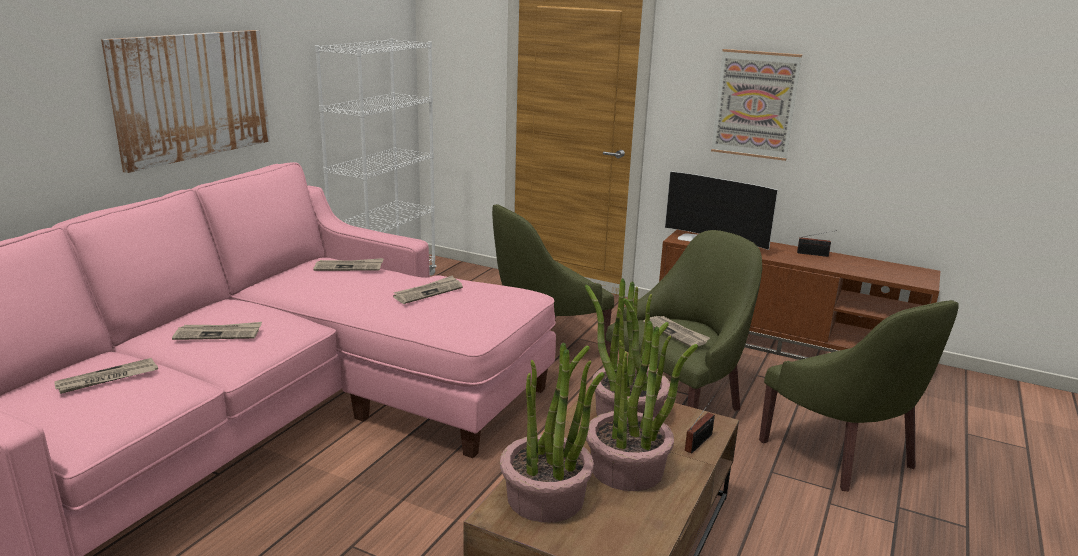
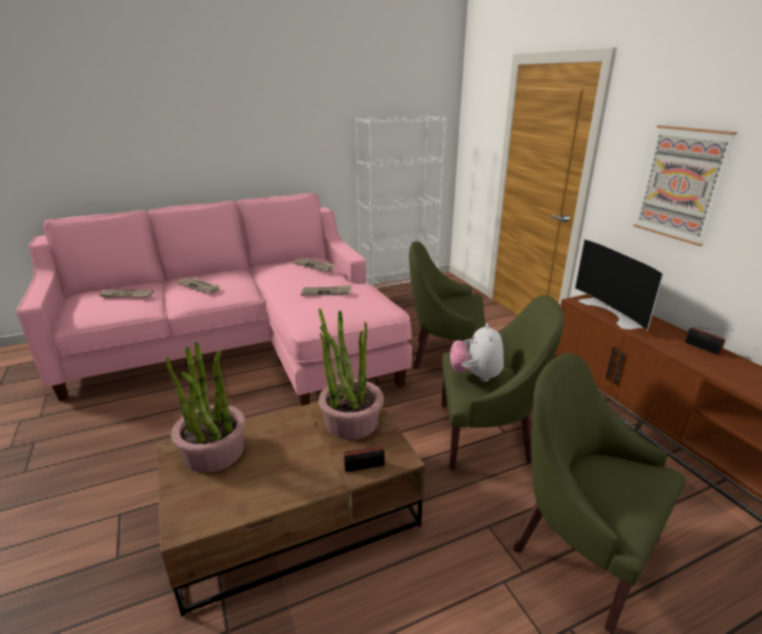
camera: 40 degrees right, 5 degrees up
picture [101,30,270,173] -> none
potted plant [586,321,698,491] -> none
newspaper [643,316,710,347] -> plush toy [450,324,504,382]
green armchair [759,300,959,491] -> green armchair turned 120 degrees clockwise [514,353,685,634]

